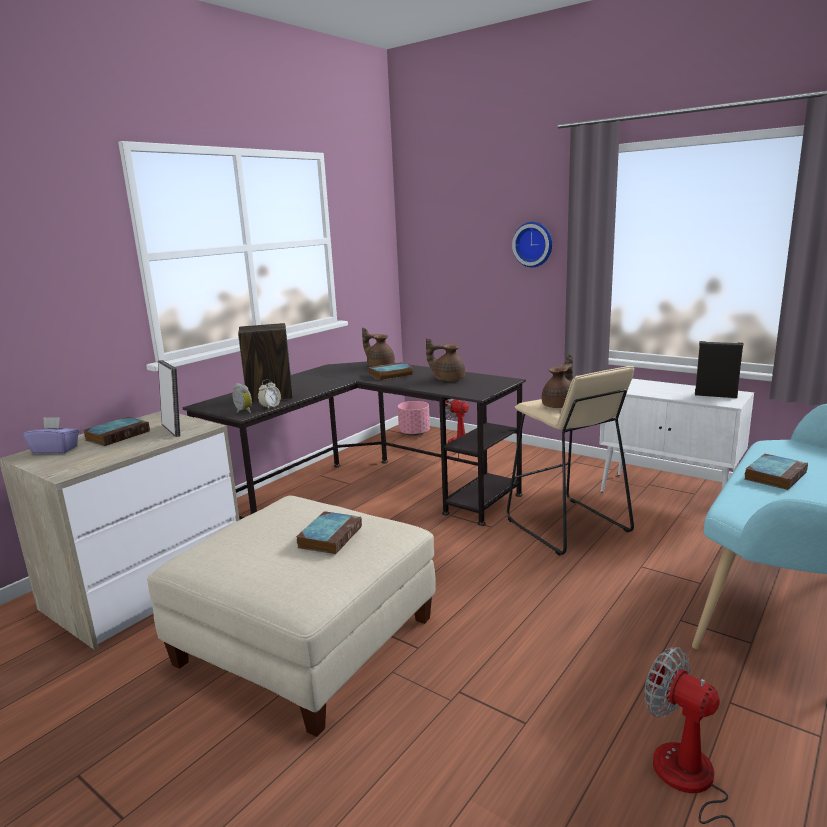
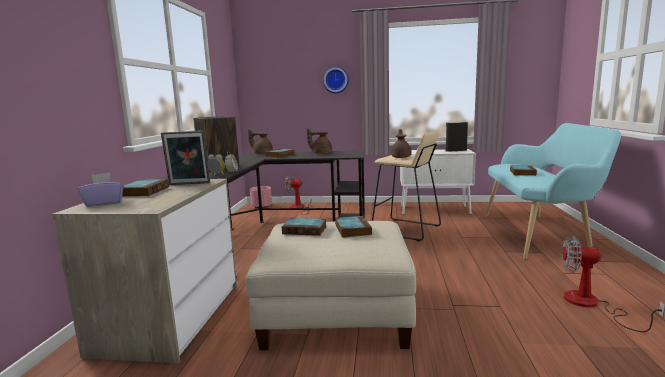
camera: 30 degrees left, 5 degrees down
picture frame [158,360,180,437] -> picture frame turned 150 degrees clockwise [161,131,210,185]
none -> book [282,218,327,236]

